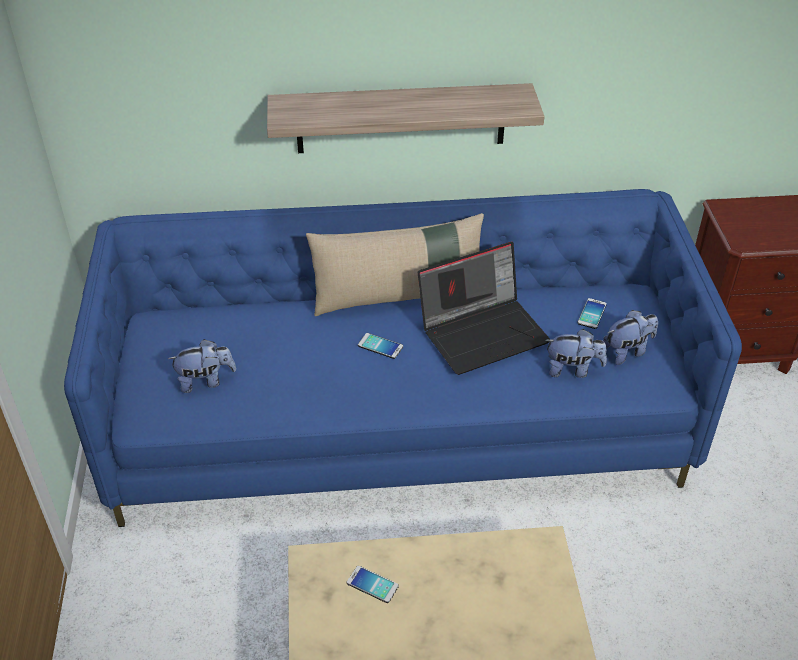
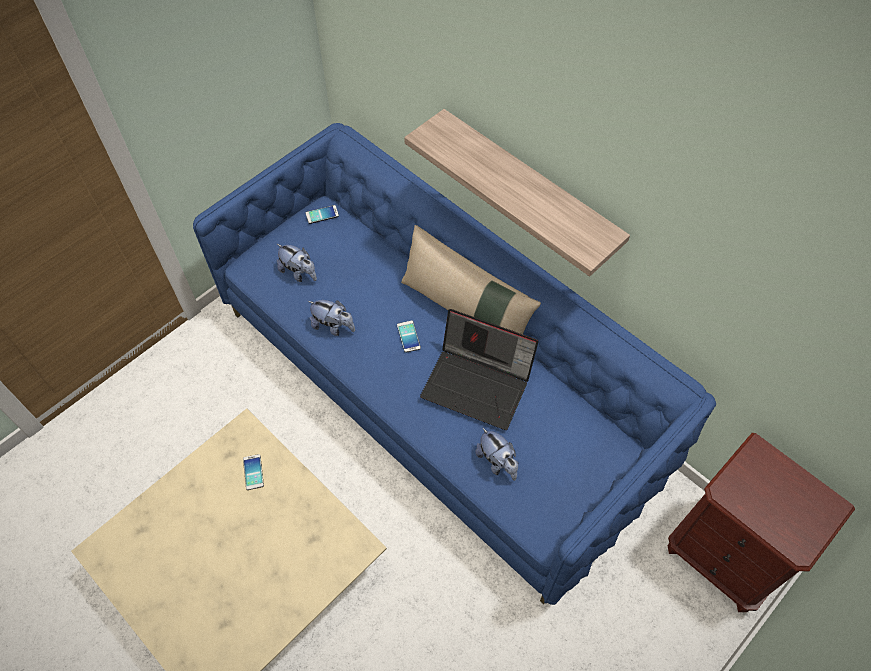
camera: 50 degrees right, 15 degrees up
phone [577,298,607,329] -> phone moved to [306,205,339,224]
plush toy [603,310,658,365] -> plush toy moved to [308,300,355,336]

